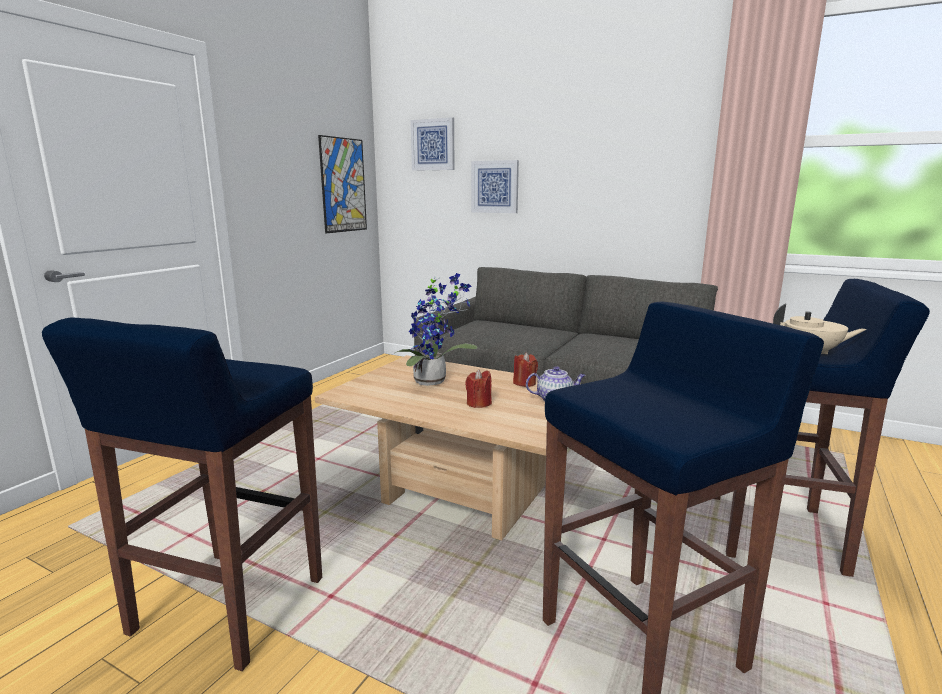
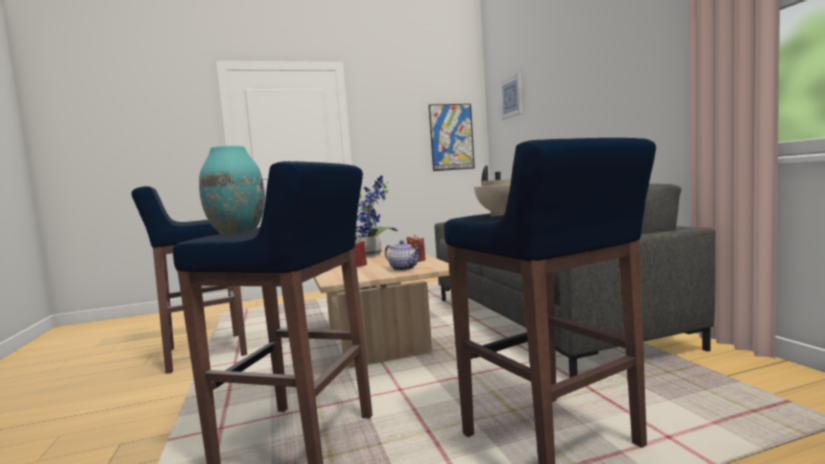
camera: 45 degrees right, 10 degrees down
picture [471,160,519,213] -> none
none -> turquoise vase [199,146,265,234]

